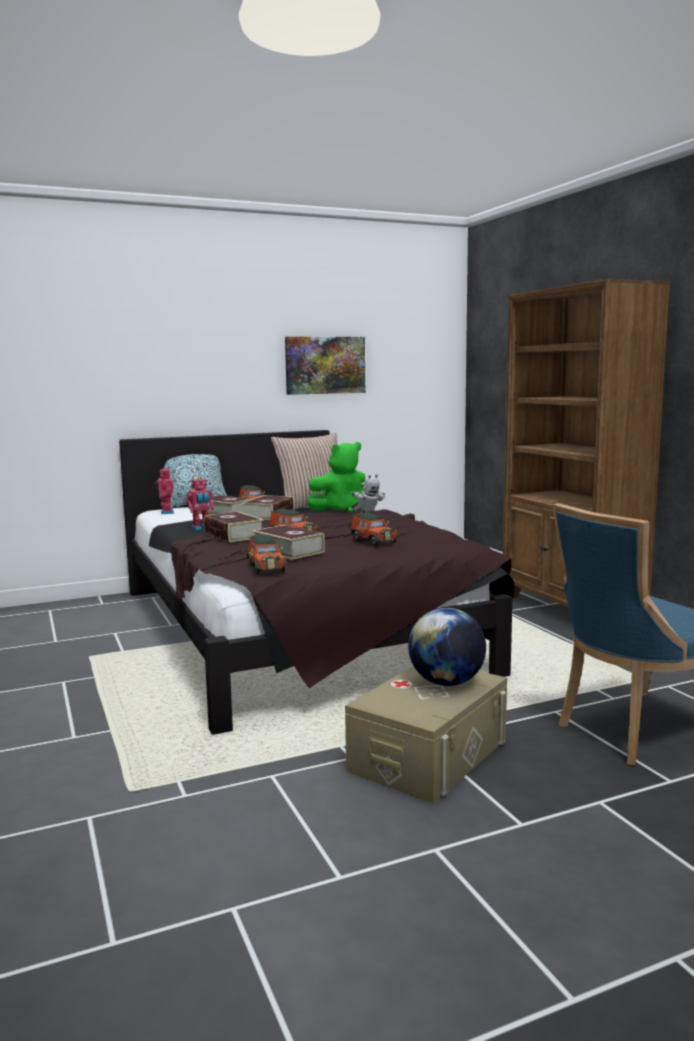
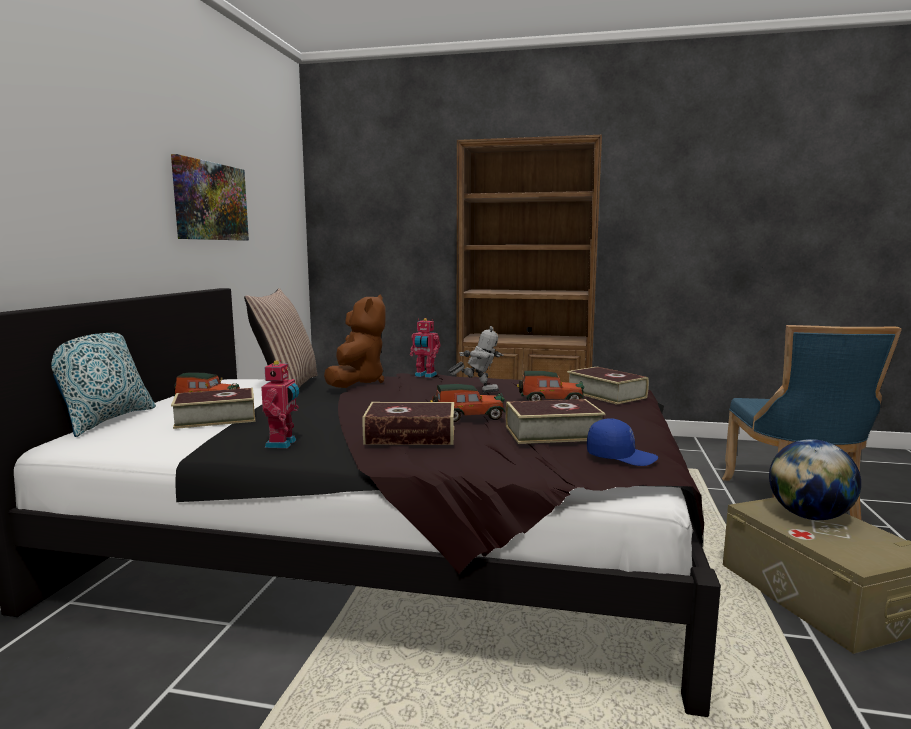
camera: 55 degrees left, 0 degrees up
toy robot [156,467,174,514] -> toy robot moved to [410,318,441,378]
book [241,495,294,520] -> book moved to [567,367,649,405]
toy car [247,535,288,574] -> blue cap [587,418,658,466]
green plush toy [307,442,366,513] -> brown plush toy [324,295,386,388]

